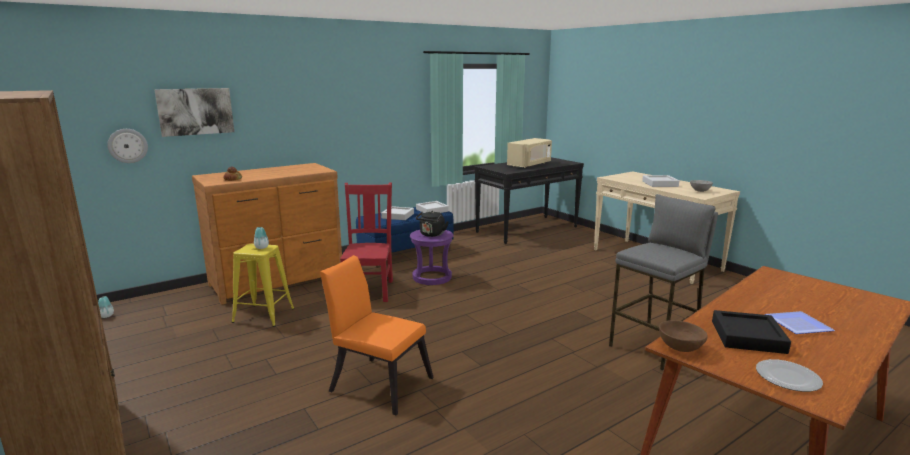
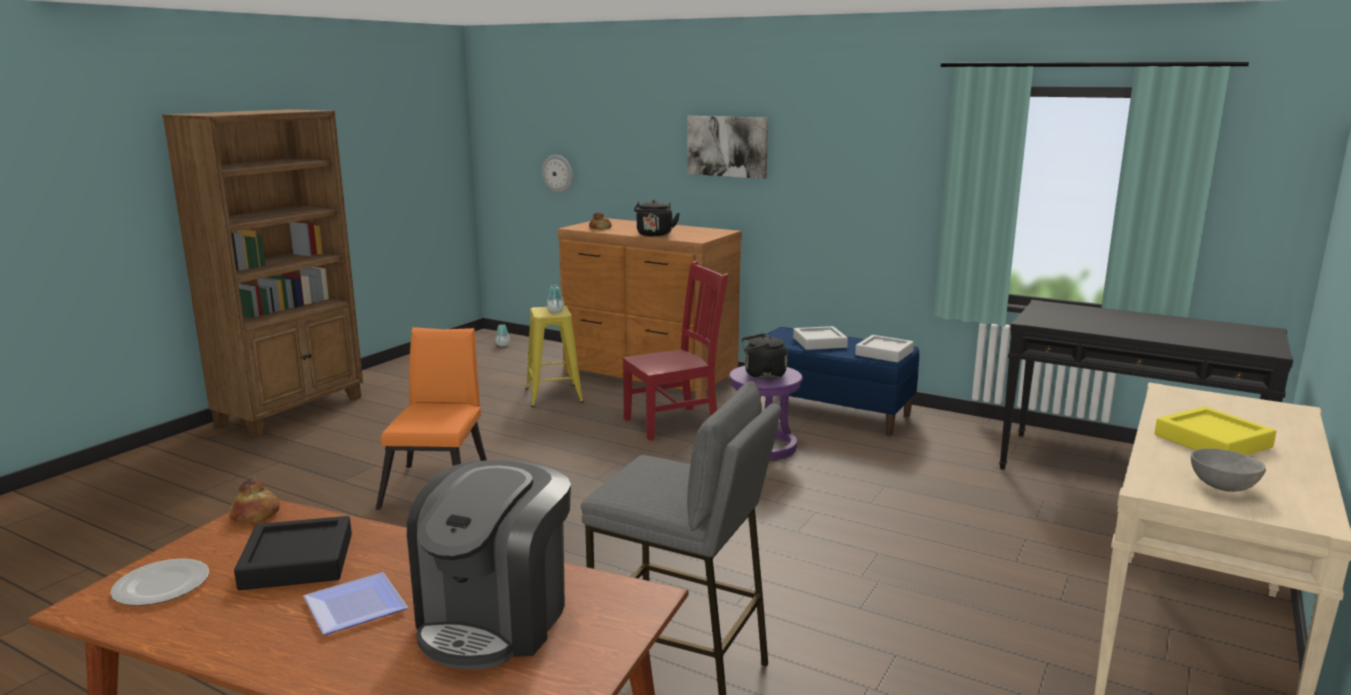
camera: 65 degrees right, 0 degrees up
picture [155,88,234,137] -> picture moved to [687,116,768,179]
beige microwave [507,138,552,168] -> none
grey tray [642,175,679,187] -> yellow tray [1154,406,1276,455]
brown bowl [659,320,708,352] -> bread [229,479,280,523]
none -> coffee machine [407,460,571,669]
none -> black kettle [634,200,680,236]

